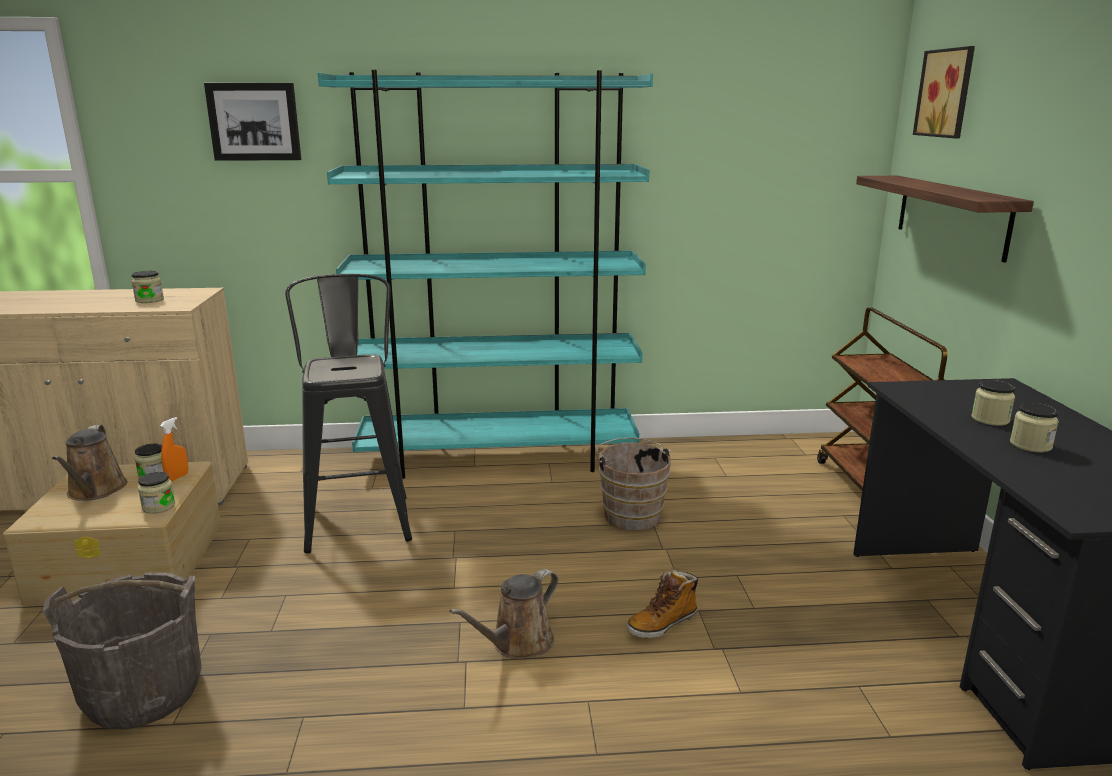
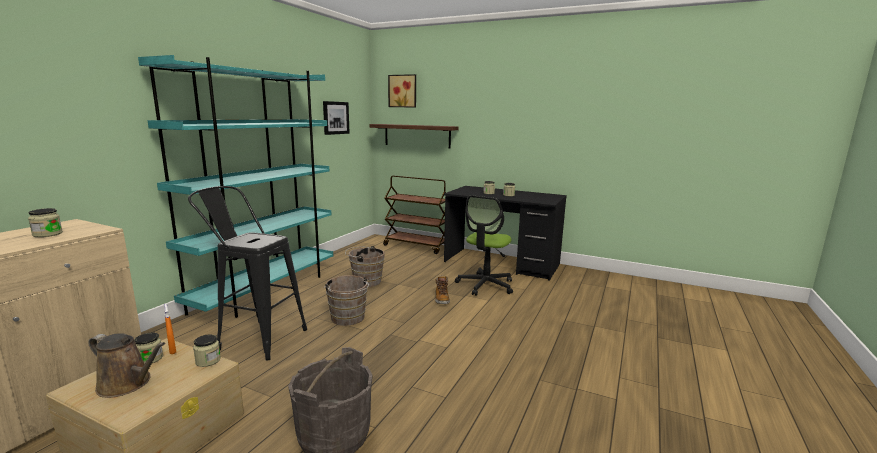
camera: 60 degrees left, 5 degrees down
picture [204,83,301,161] -> picture moved to [323,101,350,135]
brown watering can [449,569,558,659] -> none
none -> brown bucket [324,275,369,326]
none -> office chair [455,195,513,296]

